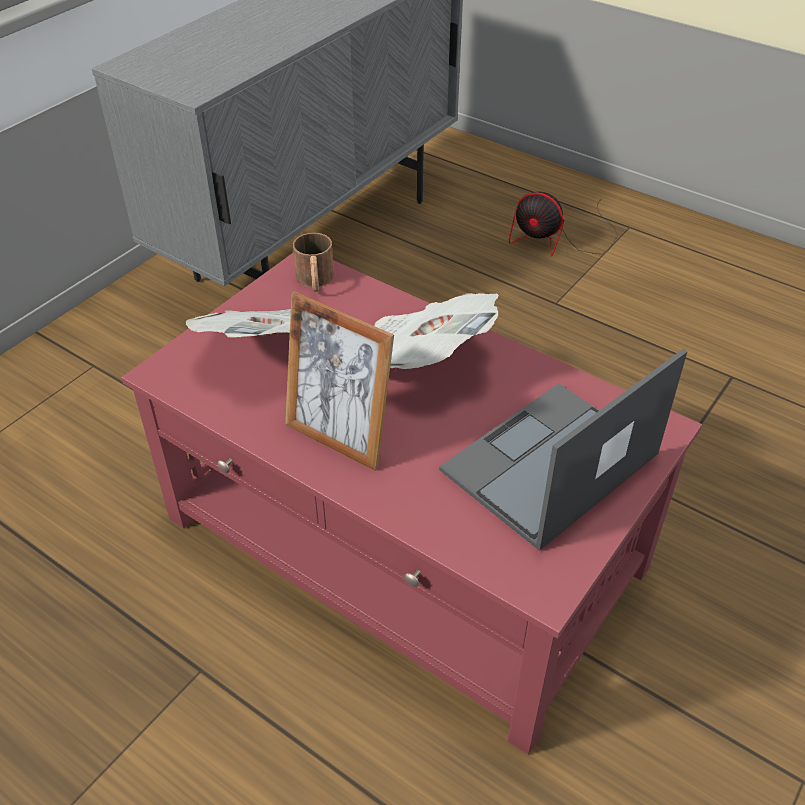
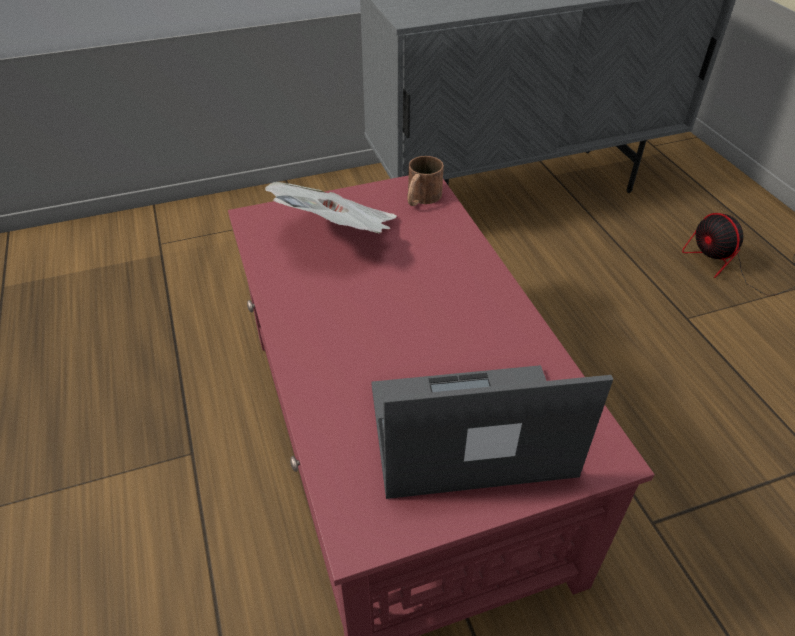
camera: 35 degrees right, 0 degrees up
picture frame [285,291,394,471] -> none
newspaper [374,293,499,369] -> none

